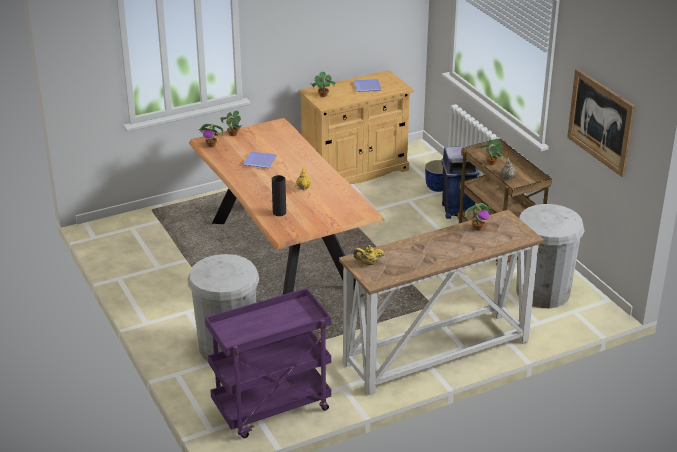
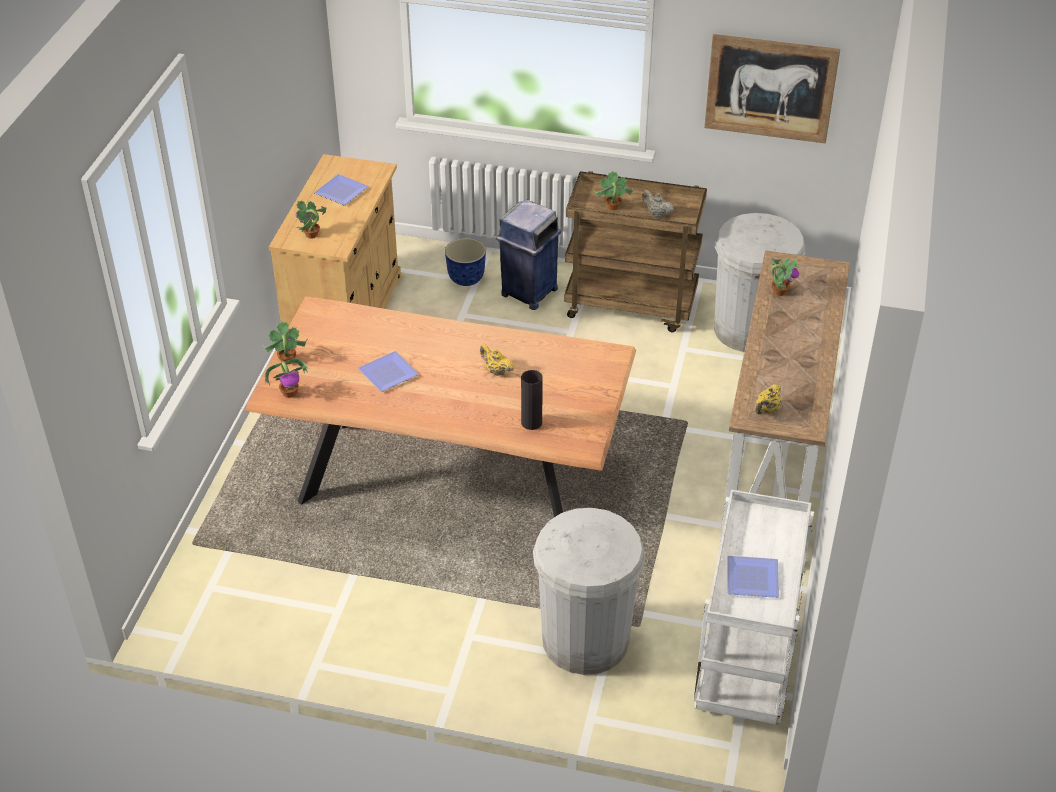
camera: 50 degrees left, 10 degrees up
purple cart [205,288,331,438] -> white cart [693,490,814,724]
none -> plate [727,556,779,598]

